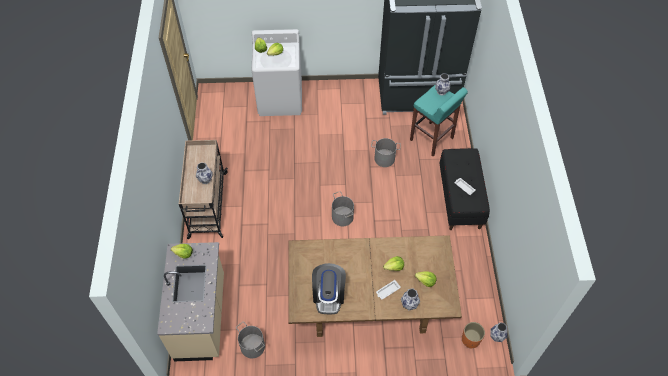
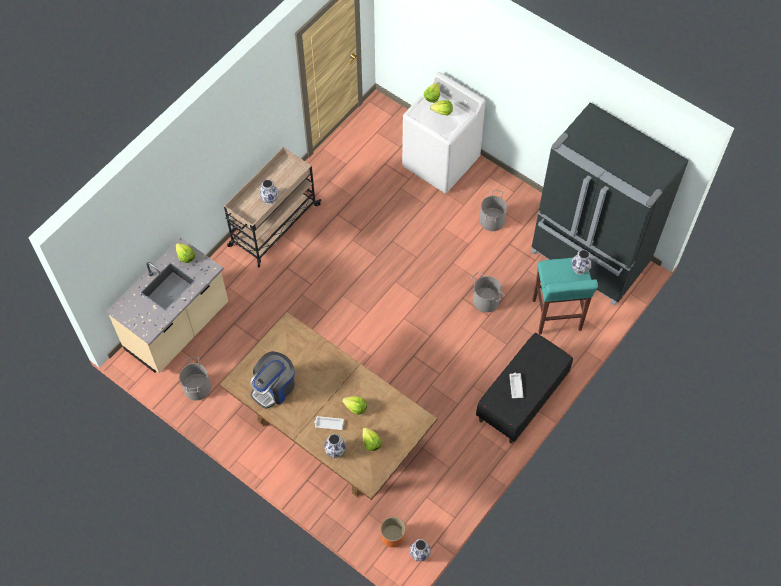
camera: 40 degrees right, 5 degrees up
grey bucket [332,191,354,226] -> grey bucket moved to [479,189,507,231]

